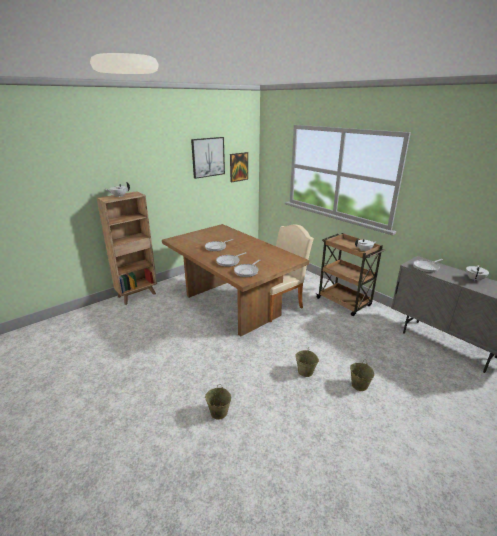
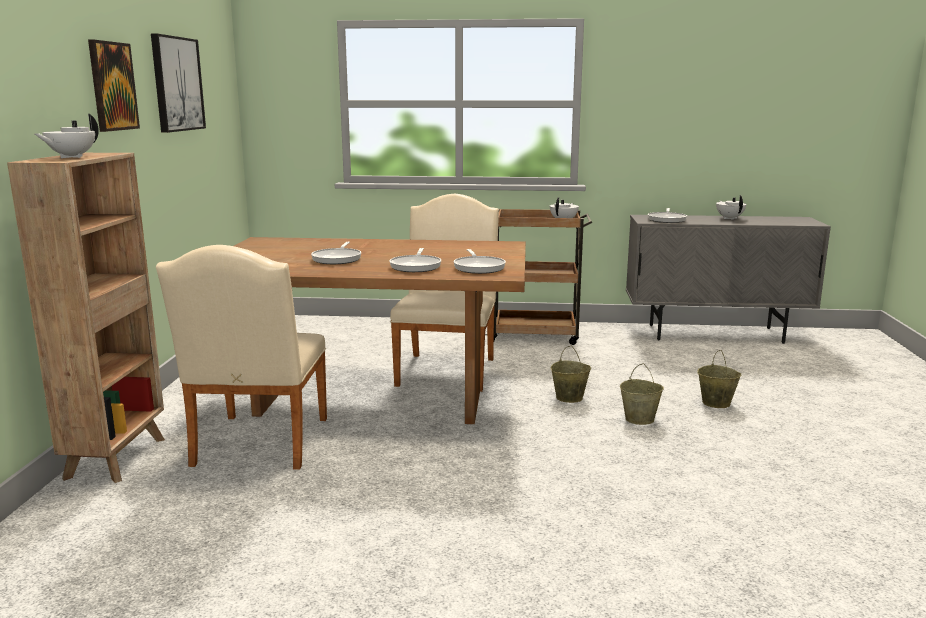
camera: 45 degrees left, 10 degrees down
beige bucket [205,384,231,420] -> beige bucket moved to [551,346,591,403]
picture [230,152,248,182] -> picture moved to [88,39,140,132]
none -> beige chair [156,245,327,469]

